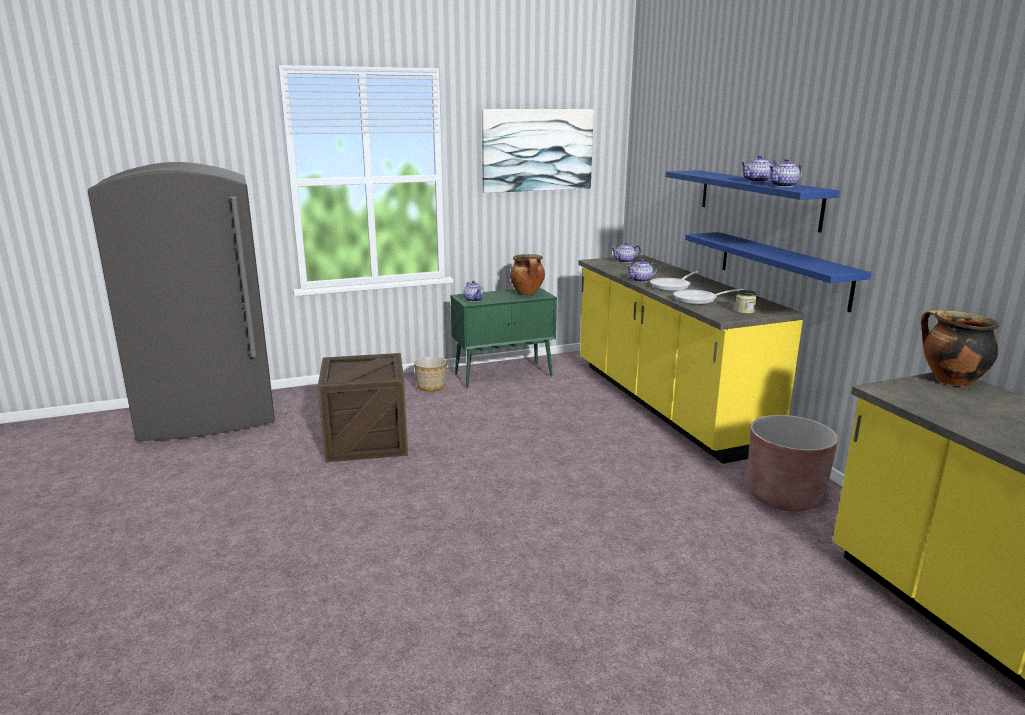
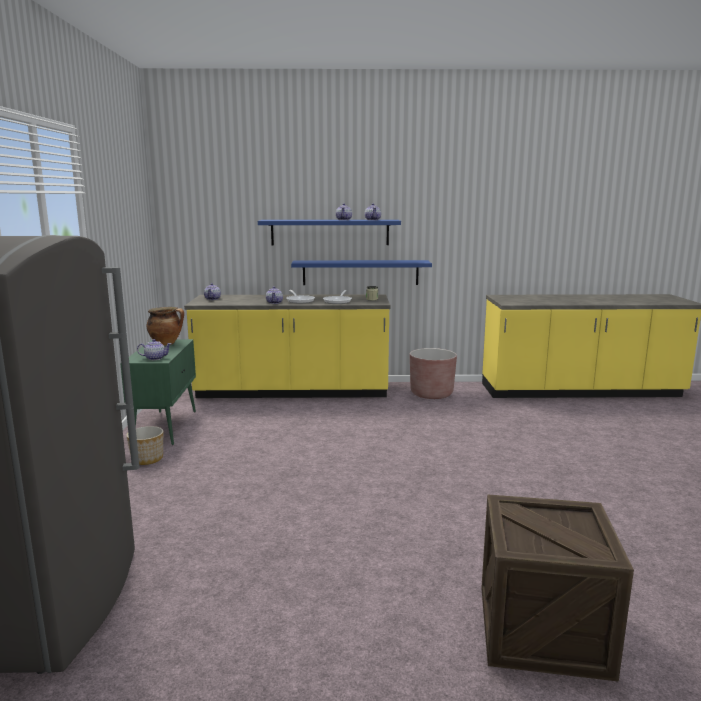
camera: 70 degrees left, 5 degrees down
crate [318,353,408,463] -> crate moved to [481,494,634,682]
picture [482,109,594,193] -> none
cooking pot [921,310,999,387] -> none

